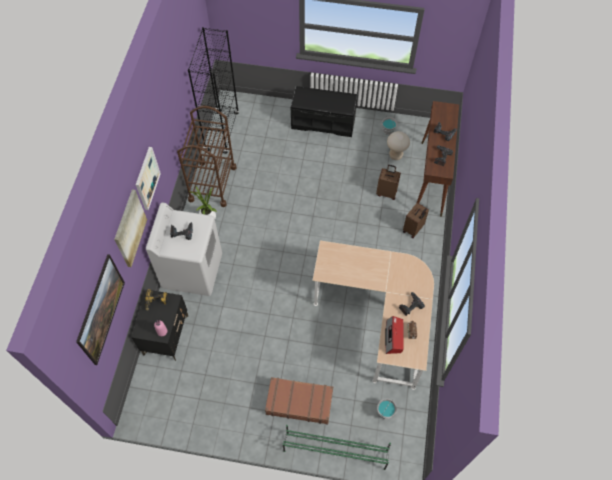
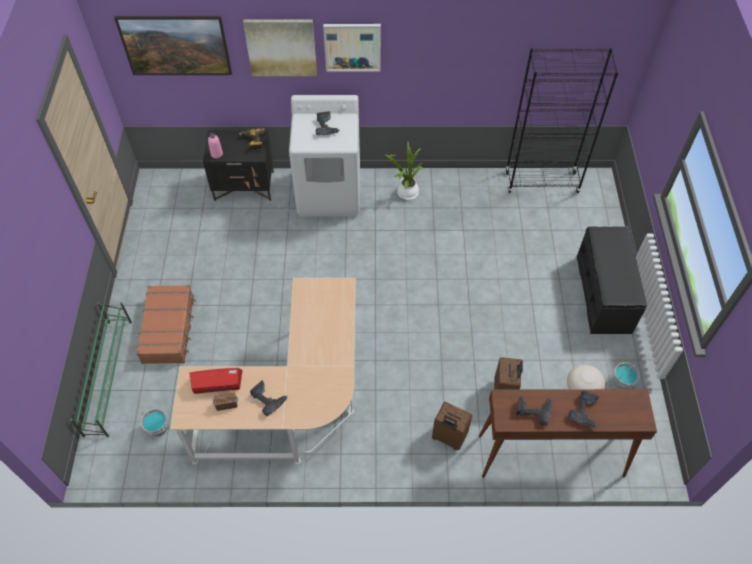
camera: 80 degrees right, 5 degrees down
brown cart [177,106,236,207] -> none

